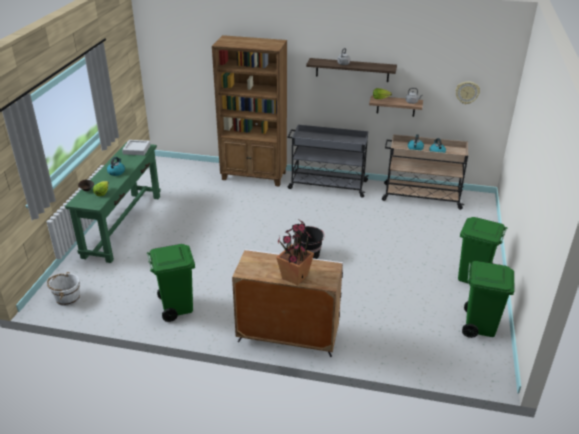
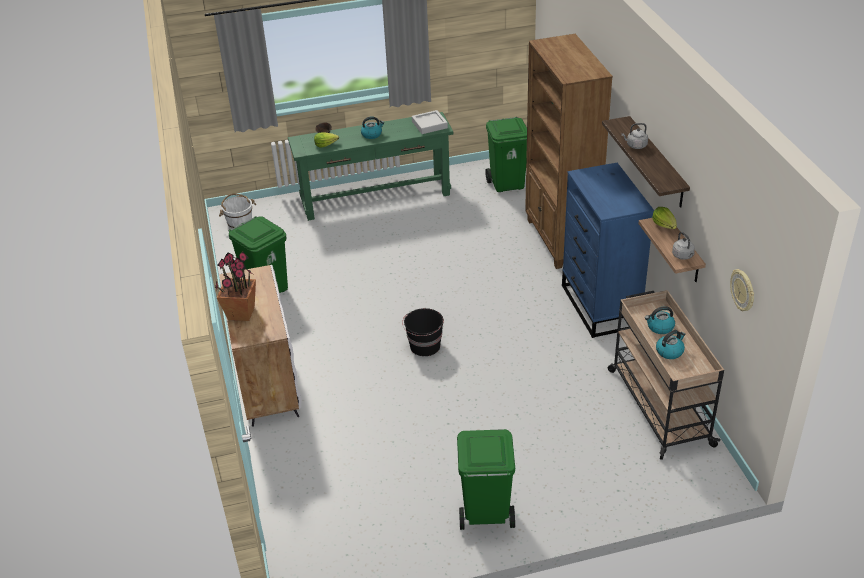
camera: 65 degrees right, 5 degrees up
grey cart [288,125,369,198] -> blue dresser [562,163,654,338]
green trash can [462,261,514,338] -> green trash can moved to [485,117,527,192]

